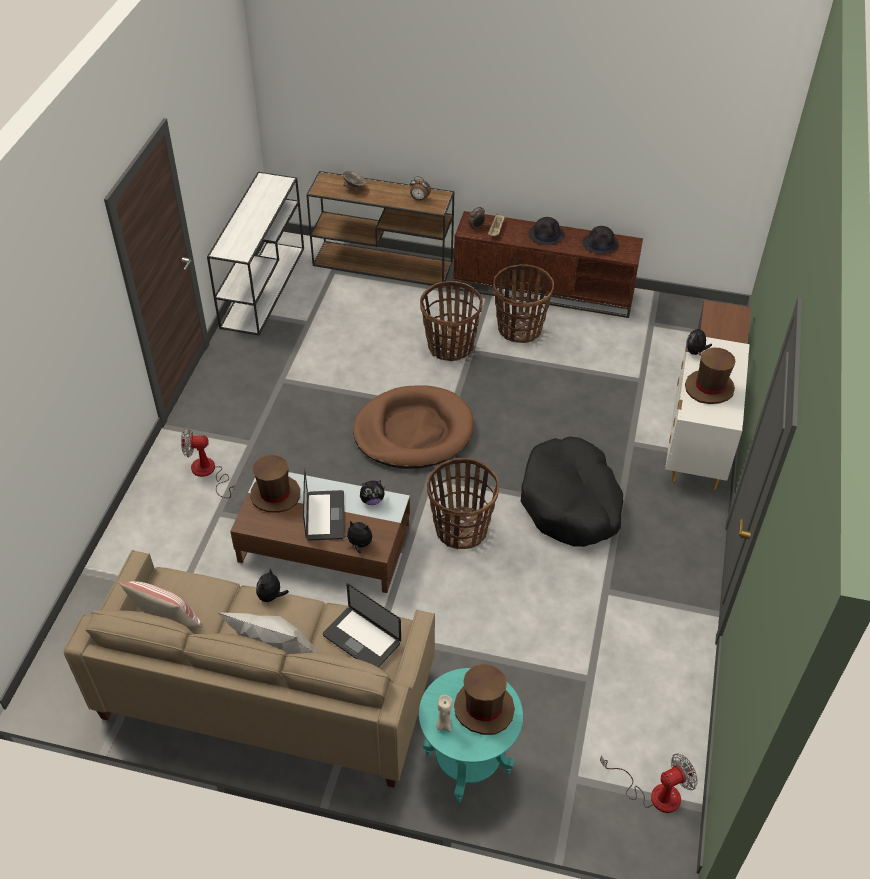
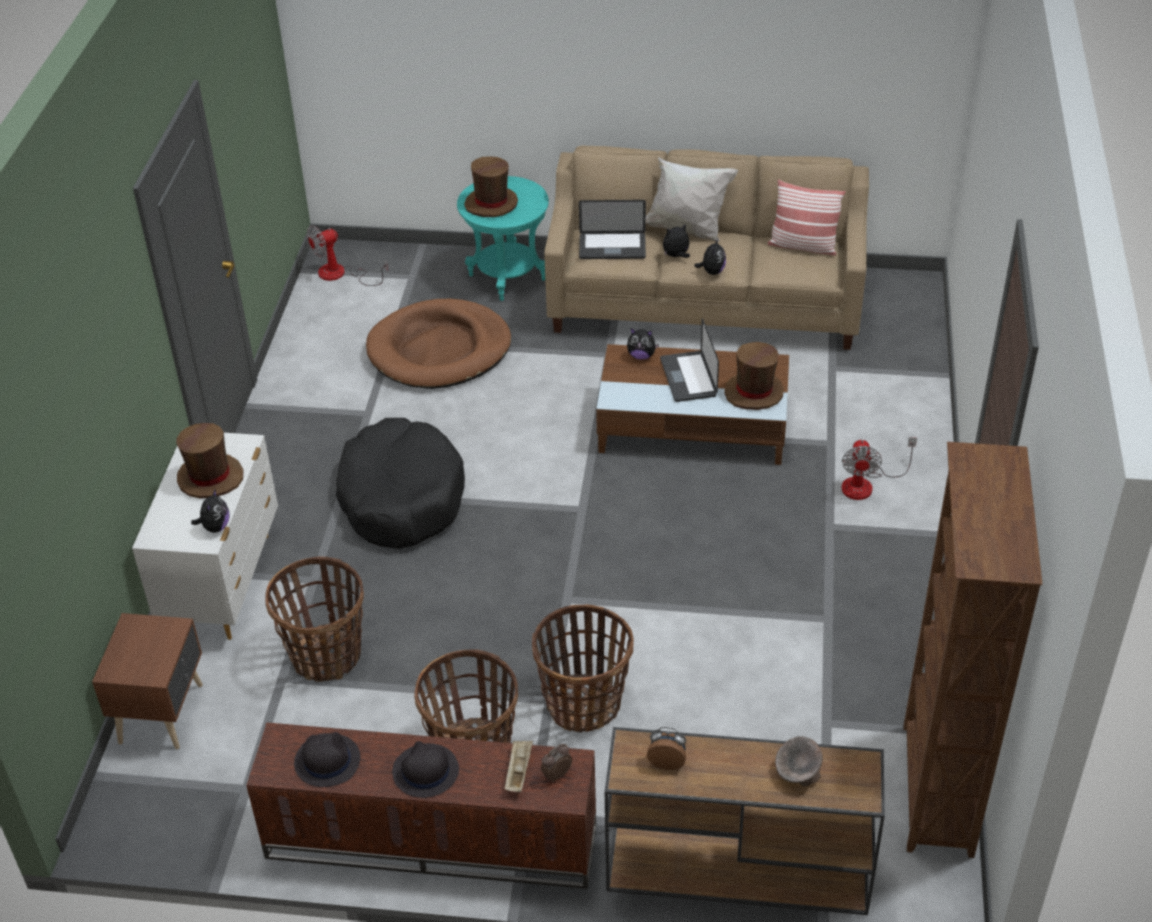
camera: 175 degrees right, 5 degrees down
fan [181,427,235,498] -> fan turned 105 degrees clockwise [841,437,917,500]
white console table [207,172,304,336] -> brown bookcase [903,442,1042,858]
laptop [323,583,401,668] -> laptop turned 150 degrees clockwise [579,200,646,259]
brown dog bed [353,385,474,469] -> brown dog bed moved to [366,299,511,389]
plush toy [360,480,385,505] -> plush toy moved to [663,224,690,258]
basket [427,458,499,549] -> basket moved to [265,556,364,682]
beige candle [436,695,452,732] -> none

